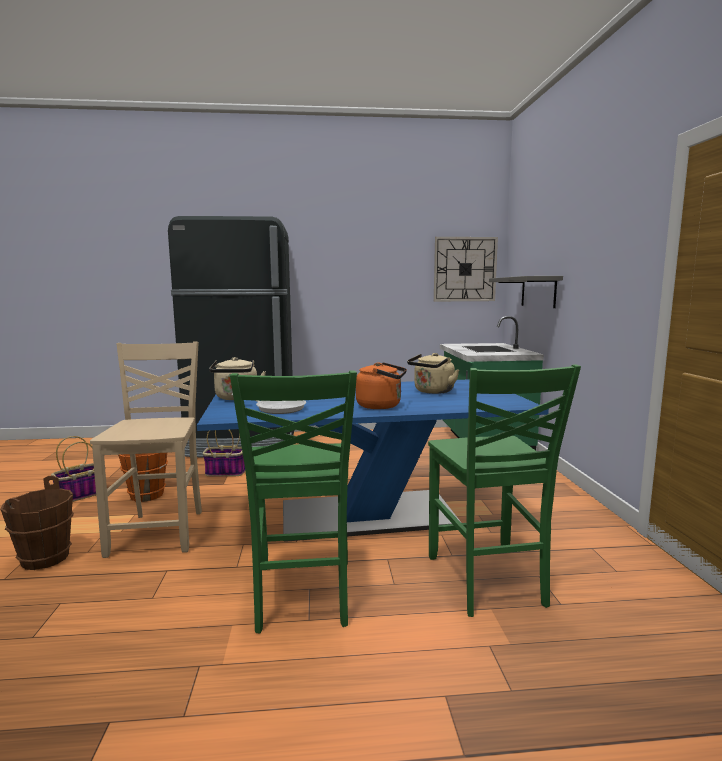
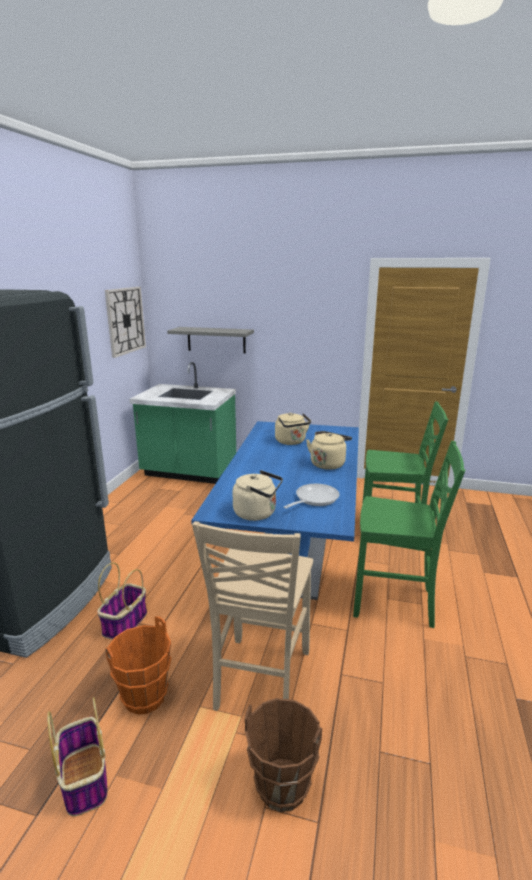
camera: 70 degrees left, 10 degrees up
beige chair [90,342,202,558] -> beige chair turned 90 degrees counterclockwise [192,521,313,711]
orange kettle [356,362,407,409] -> beige kettle [306,431,352,470]

